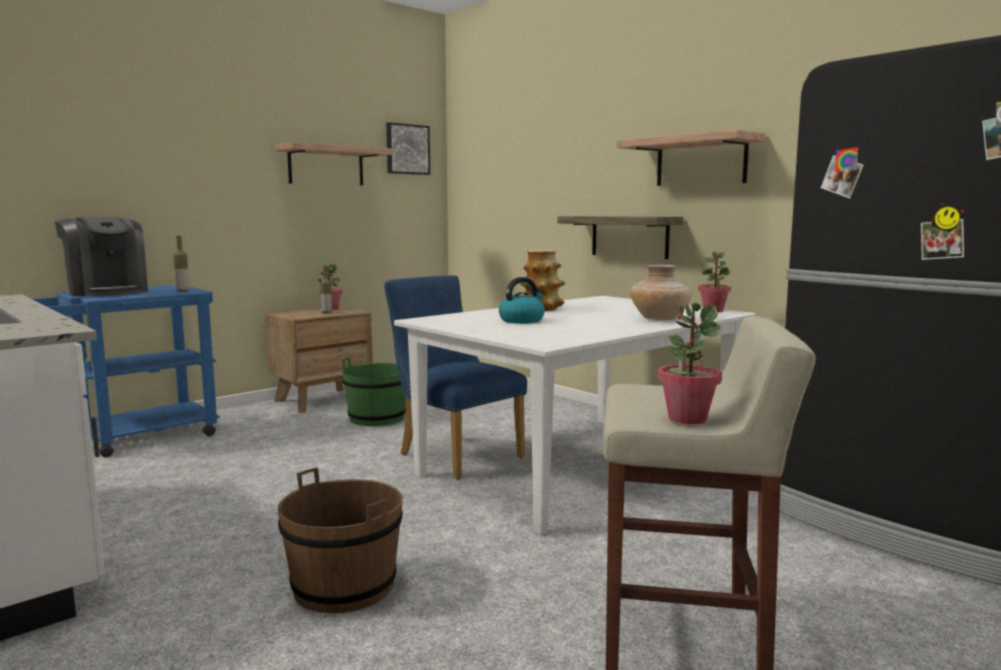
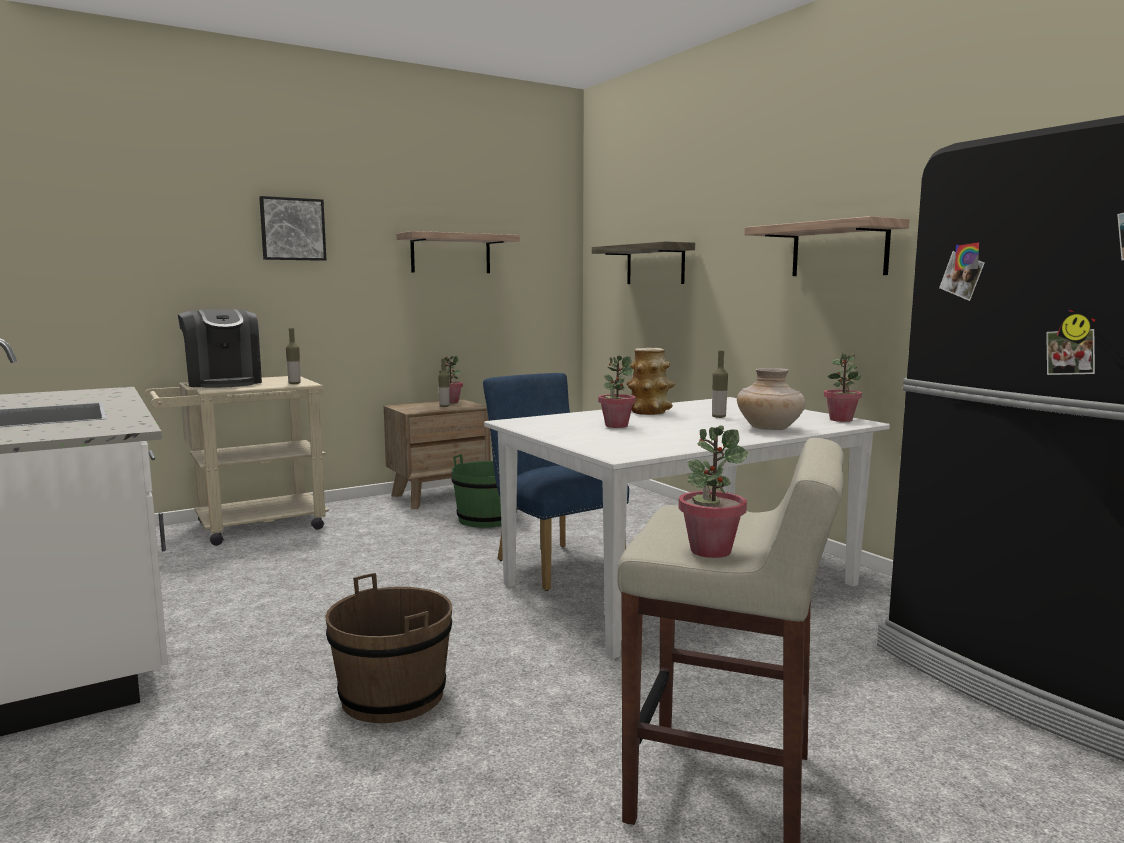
camera: 10 degrees right, 0 degrees up
blue cart [32,285,220,457] -> beige cart [145,376,329,546]
picture [386,122,430,175] -> picture moved to [259,196,326,261]
kettle [499,277,545,324] -> potted plant [598,356,636,428]
shelf [558,216,684,259] -> shelf moved to [592,241,695,284]
none -> bottle [712,351,728,418]

